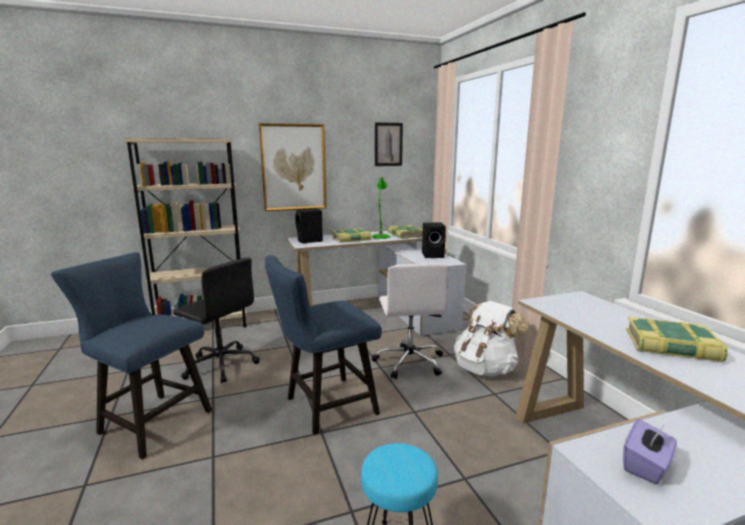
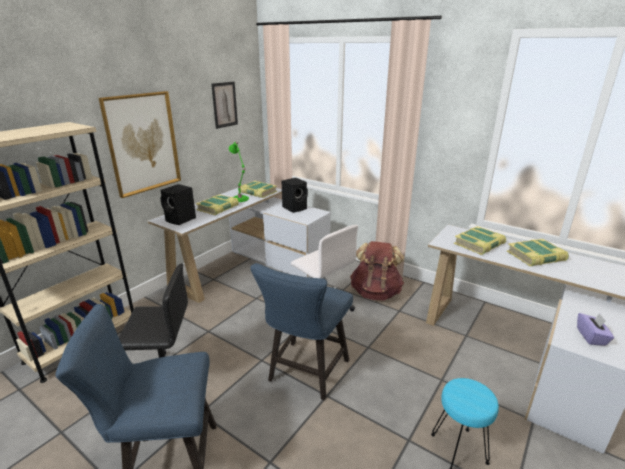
camera: 35 degrees left, 10 degrees up
white backpack [454,301,528,377] -> brown backpack [350,241,404,301]
none -> book [454,226,506,255]

